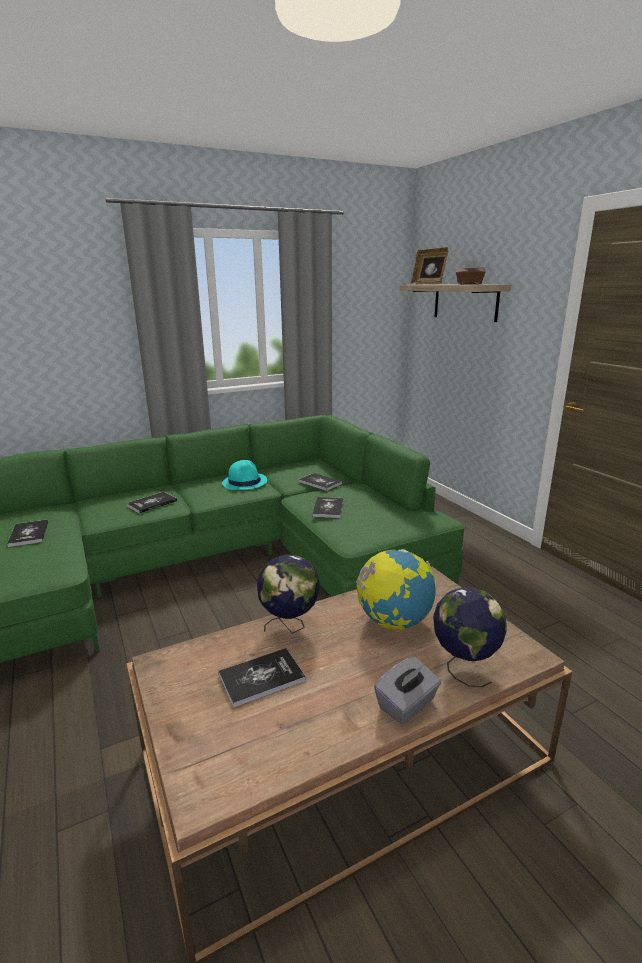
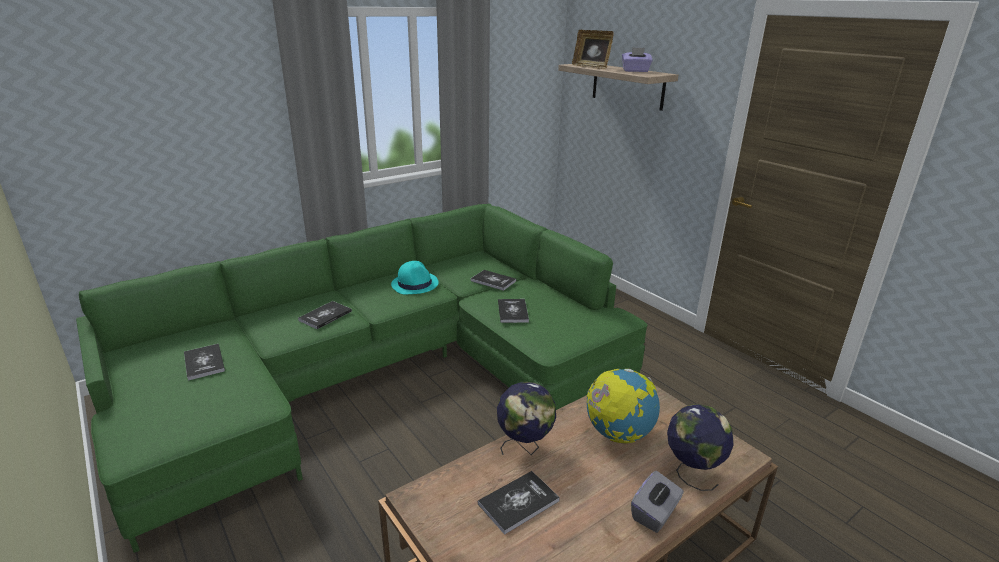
camera: 10 degrees left, 5 degrees up
brown tissue box [456,260,486,284] -> purple tissue box [622,47,653,72]

